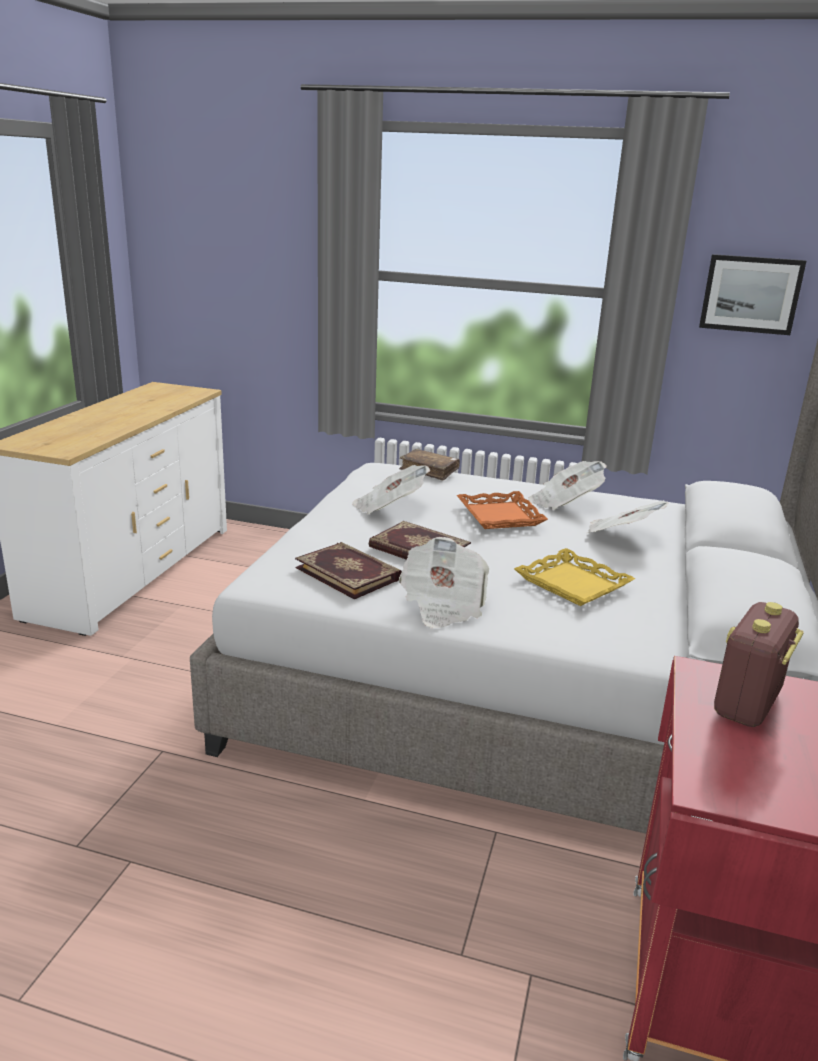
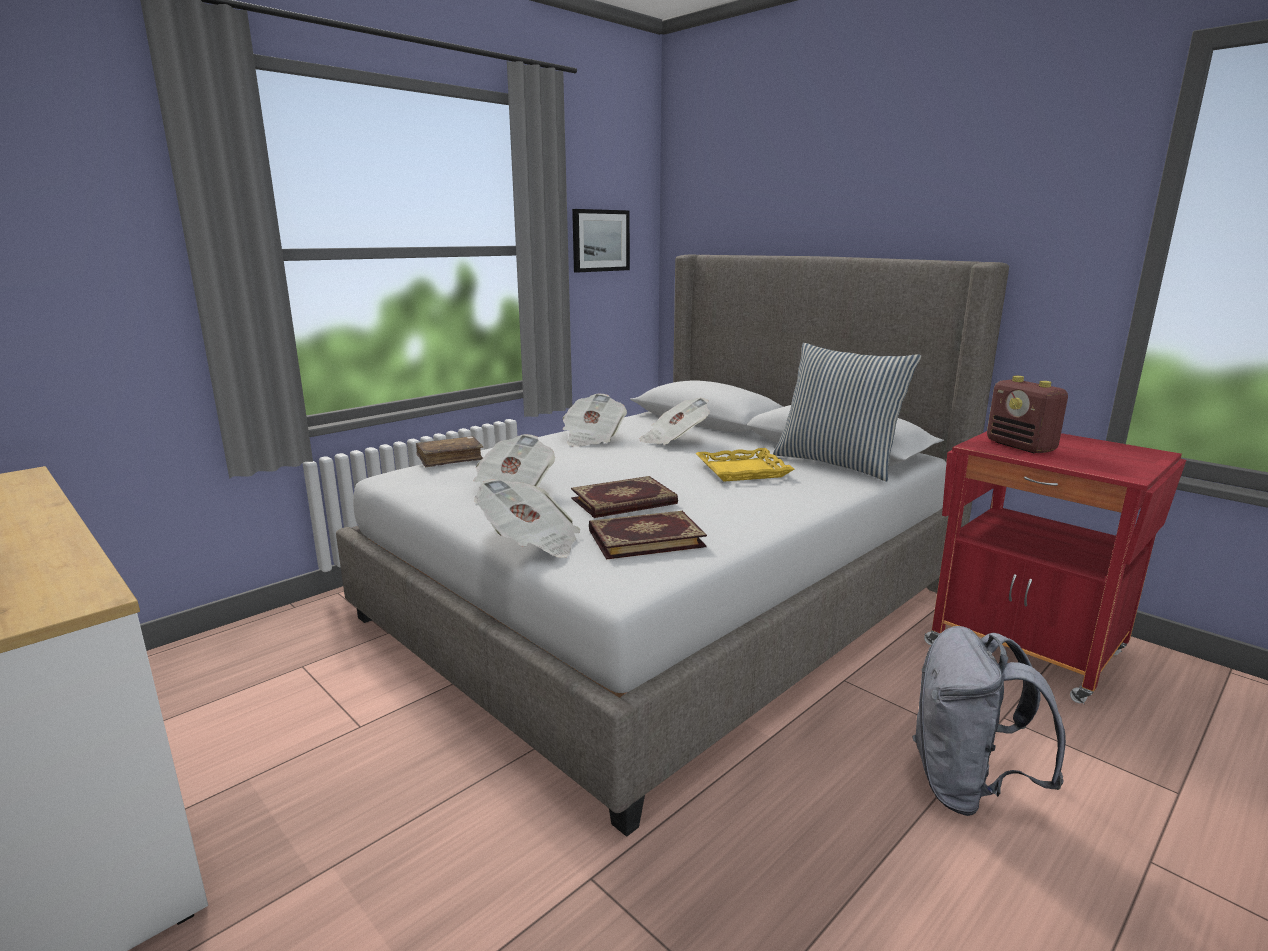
camera: 60 degrees left, 5 degrees down
newspaper [399,537,489,628] -> newspaper moved to [477,479,580,558]
orange tray [457,491,548,529] -> none
none -> pillow [773,343,921,482]
none -> grey backpack [912,626,1066,816]

